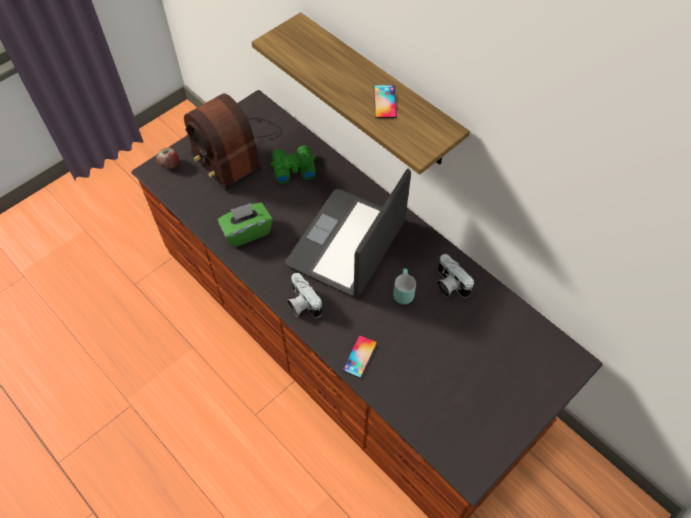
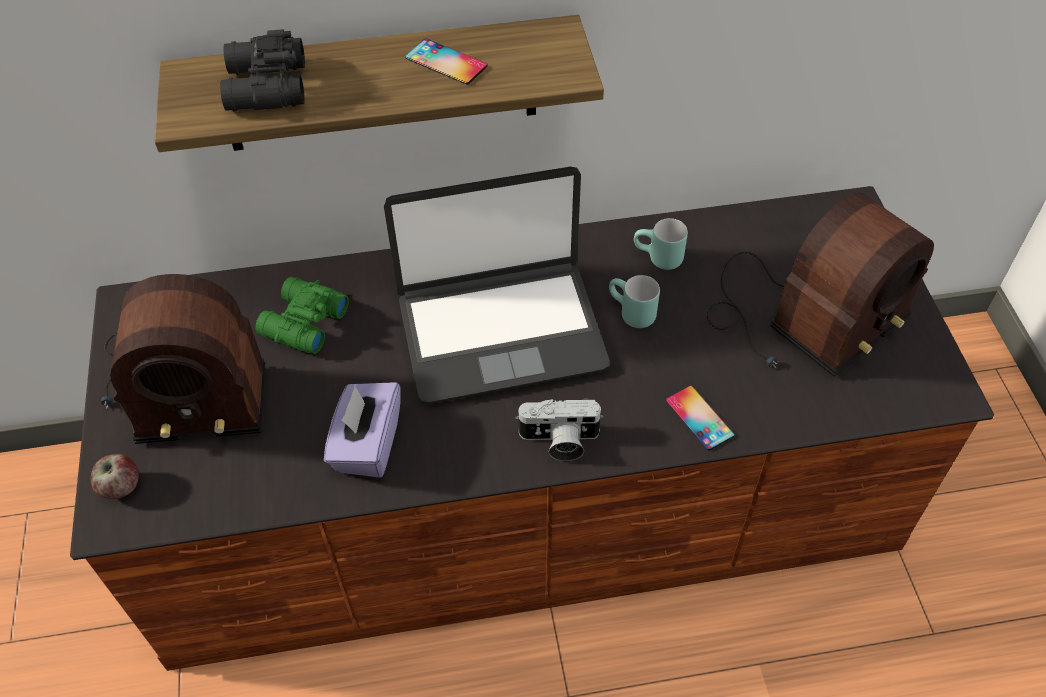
camera: 55 degrees left, 5 degrees down
green tissue box [218,202,273,247] -> purple tissue box [324,382,401,478]
laptop [285,168,411,296] -> laptop turned 75 degrees counterclockwise [384,167,610,404]
camera [437,254,474,298] -> turquoise mug [634,218,688,270]
none -> black binoculars [220,29,305,111]
none -> radio [707,193,934,377]

